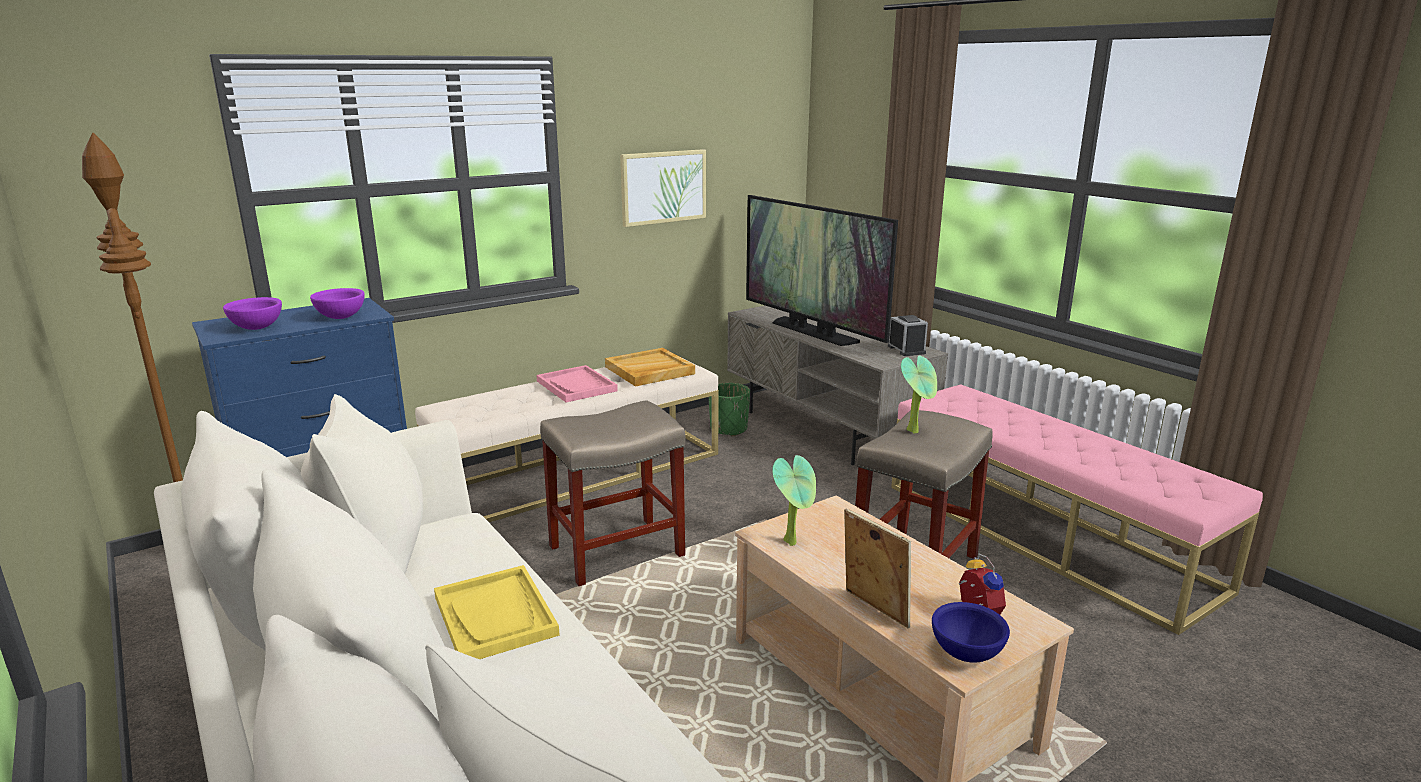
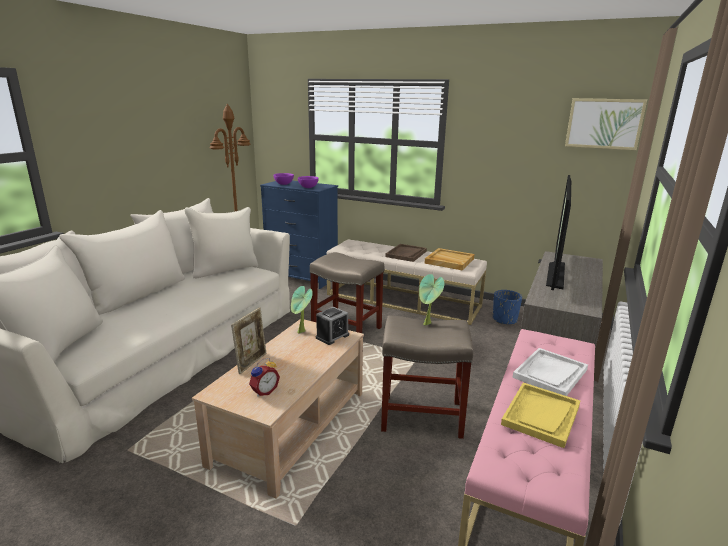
camera: 60 degrees right, 0 degrees up
yellow tray [434,565,560,659] -> yellow tray moved to [501,383,580,448]
pink tray [536,365,618,402] -> brown tray [385,244,427,262]
picture [620,149,706,227] -> picture moved to [565,98,647,150]
green planter [709,383,750,437] -> blue planter [493,290,522,324]
alarm clock [888,315,928,356] -> alarm clock moved to [316,307,349,345]
blue bowl [932,602,1010,663] -> none
none -> white tray [513,348,588,396]

